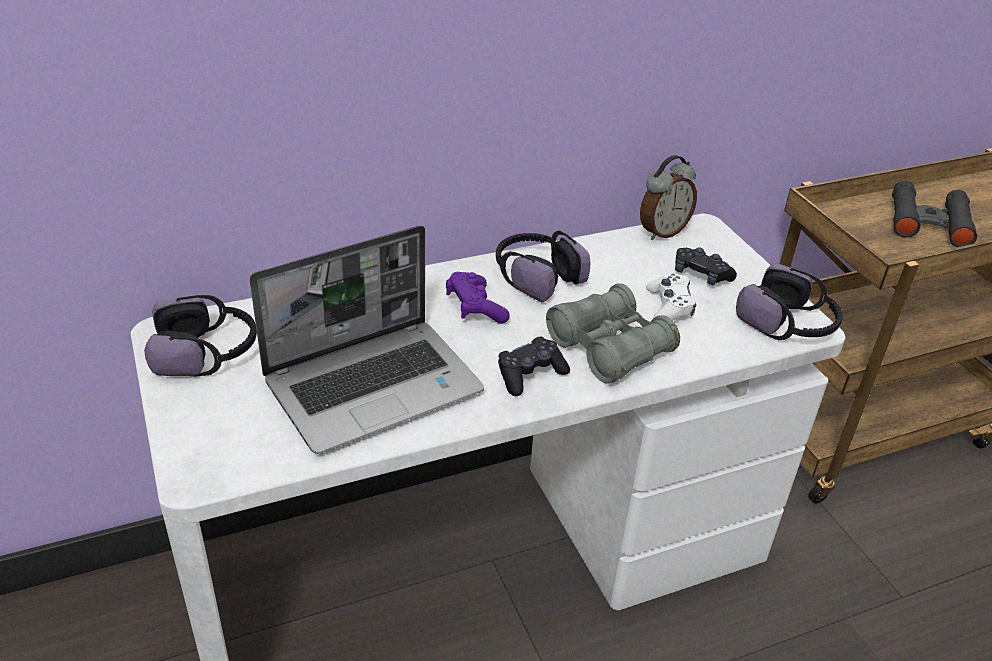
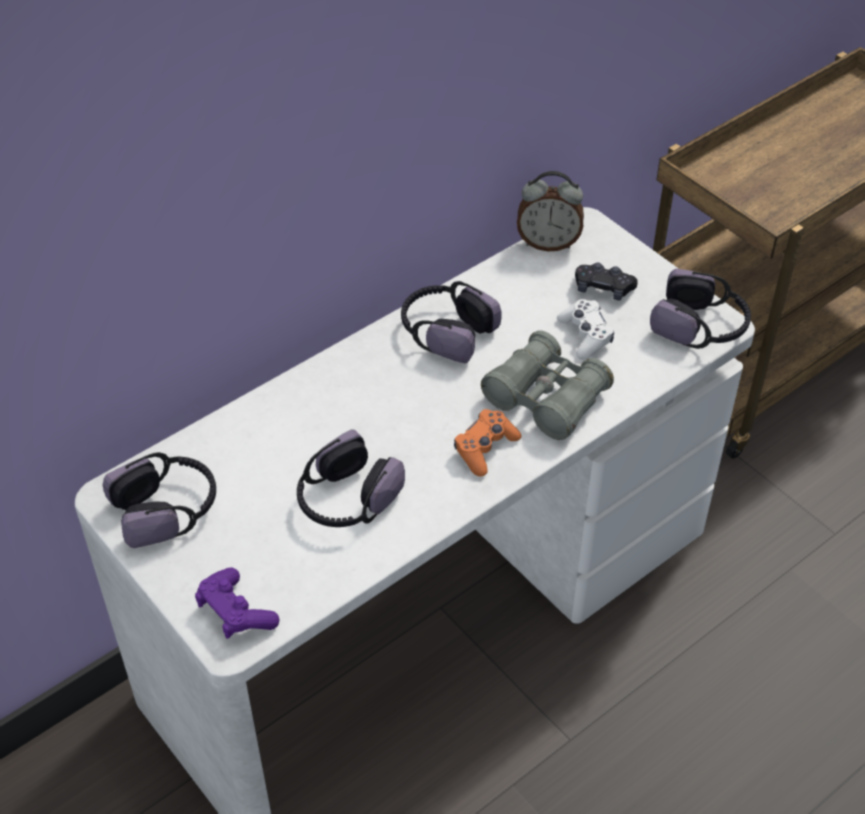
camera: 15 degrees left, 10 degrees up
laptop [249,225,484,454] -> headphones [297,429,405,527]
purple game controller [446,272,509,324] -> purple game controller moved to [195,567,279,639]
black game controller [498,337,570,396] -> orange game controller [454,409,521,477]
alarm clock [640,155,697,240] -> alarm clock turned 60 degrees clockwise [517,171,584,251]
black binoculars [892,181,977,247] -> none

